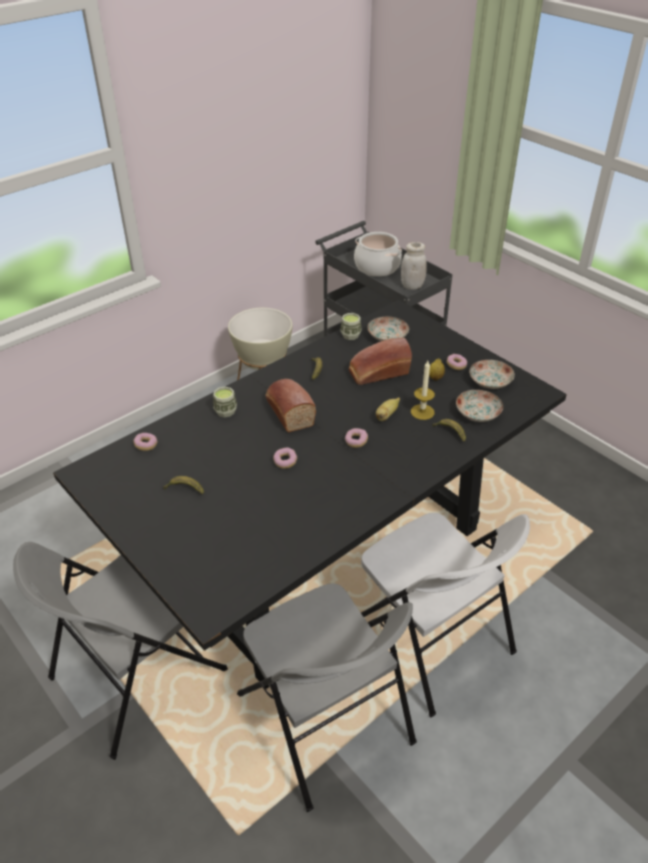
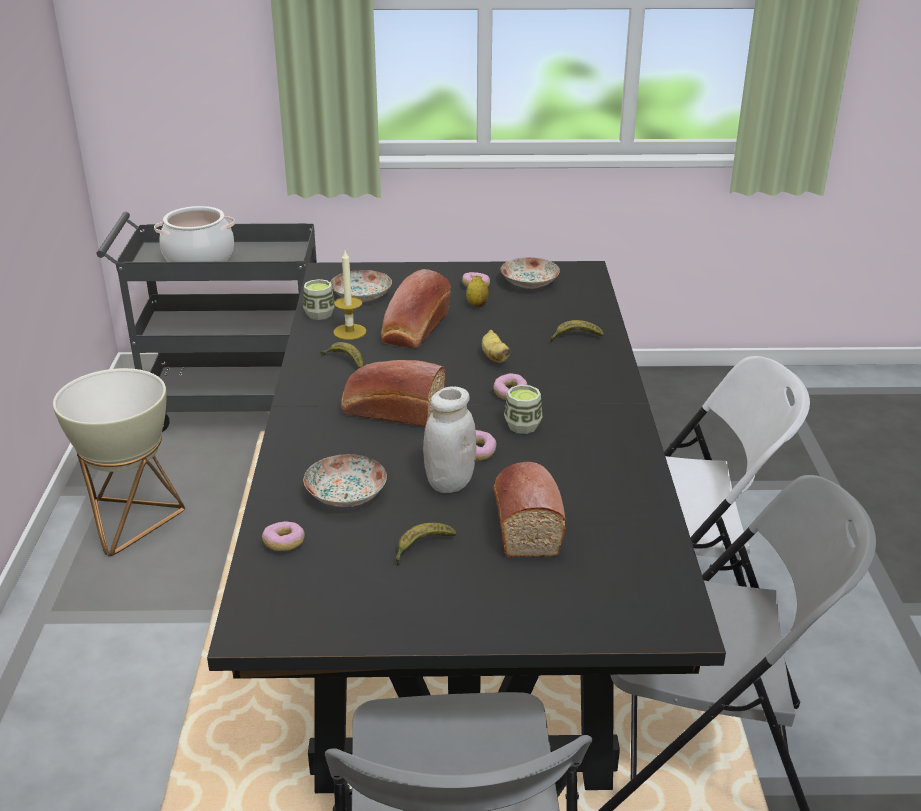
camera: 50 degrees left, 10 degrees down
cup [213,387,237,418] -> cup moved to [504,385,543,434]
white jar [401,242,427,290] -> white jar moved to [423,386,476,493]
candle [411,361,435,420] -> candle moved to [333,251,366,340]
plate [456,390,503,422] -> plate moved to [303,454,387,507]
none -> bread [494,462,566,557]

